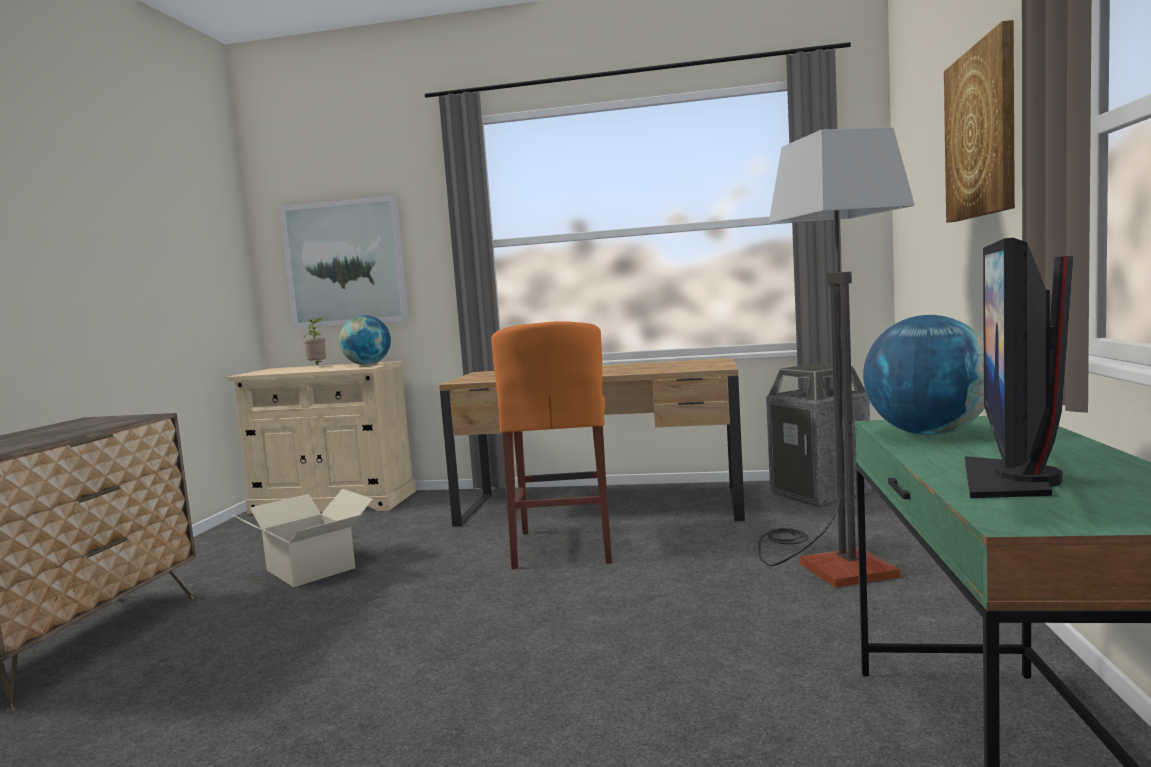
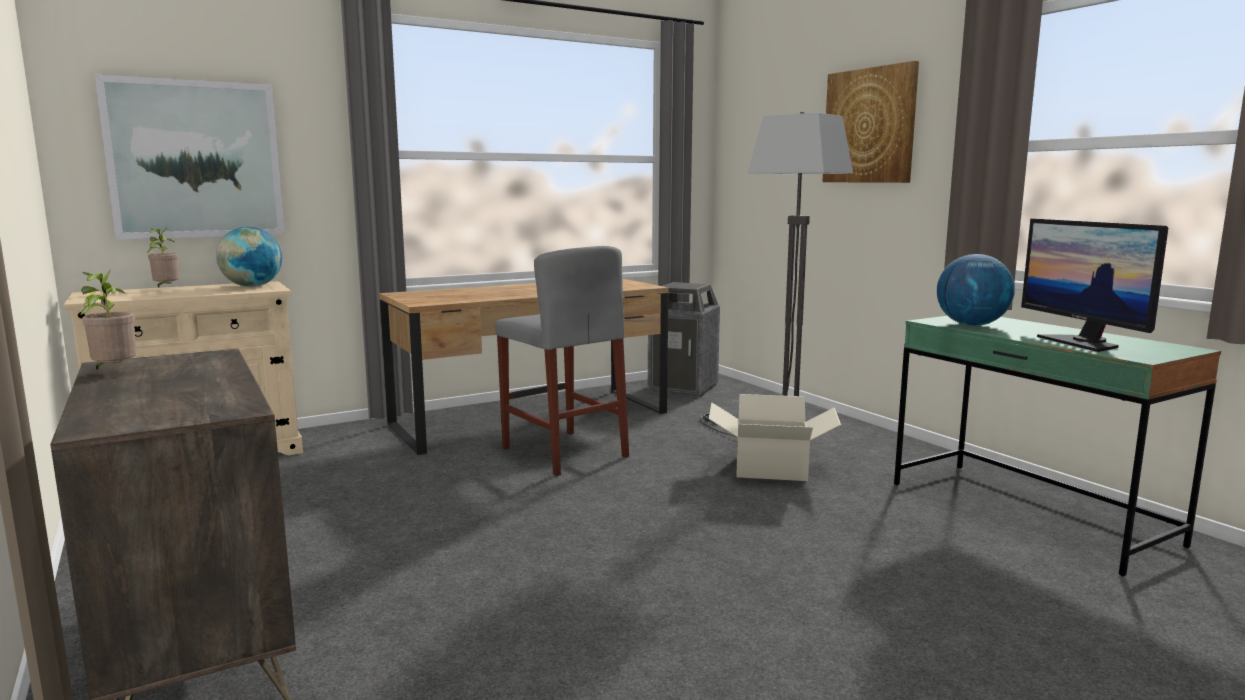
camera: 40 degrees left, 5 degrees up
cardboard box [233,489,373,587] -> cardboard box moved to [709,394,841,481]
orange stool [491,321,612,569] -> grey stool [495,246,629,476]
none -> potted plant [80,270,137,370]

